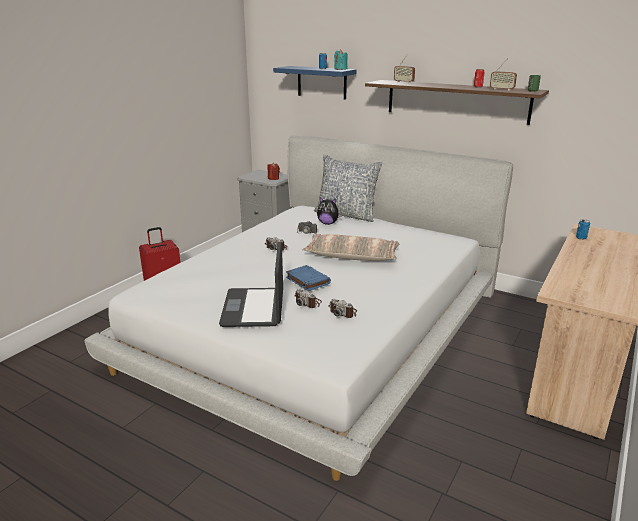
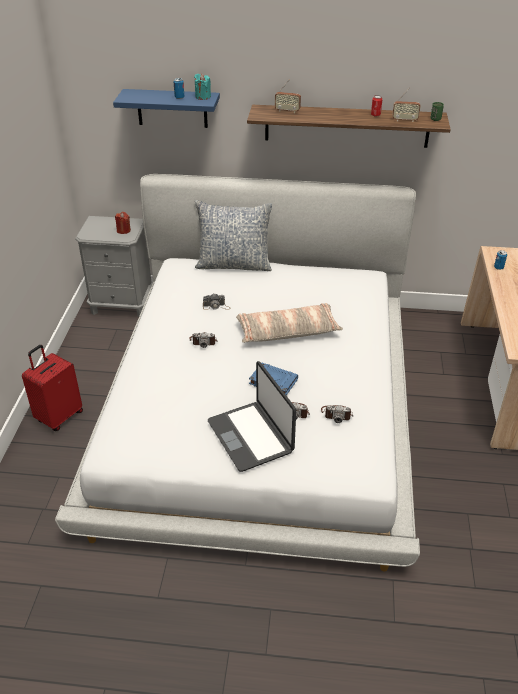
camera: 25 degrees left, 15 degrees up
plush toy [317,197,342,225] -> none

